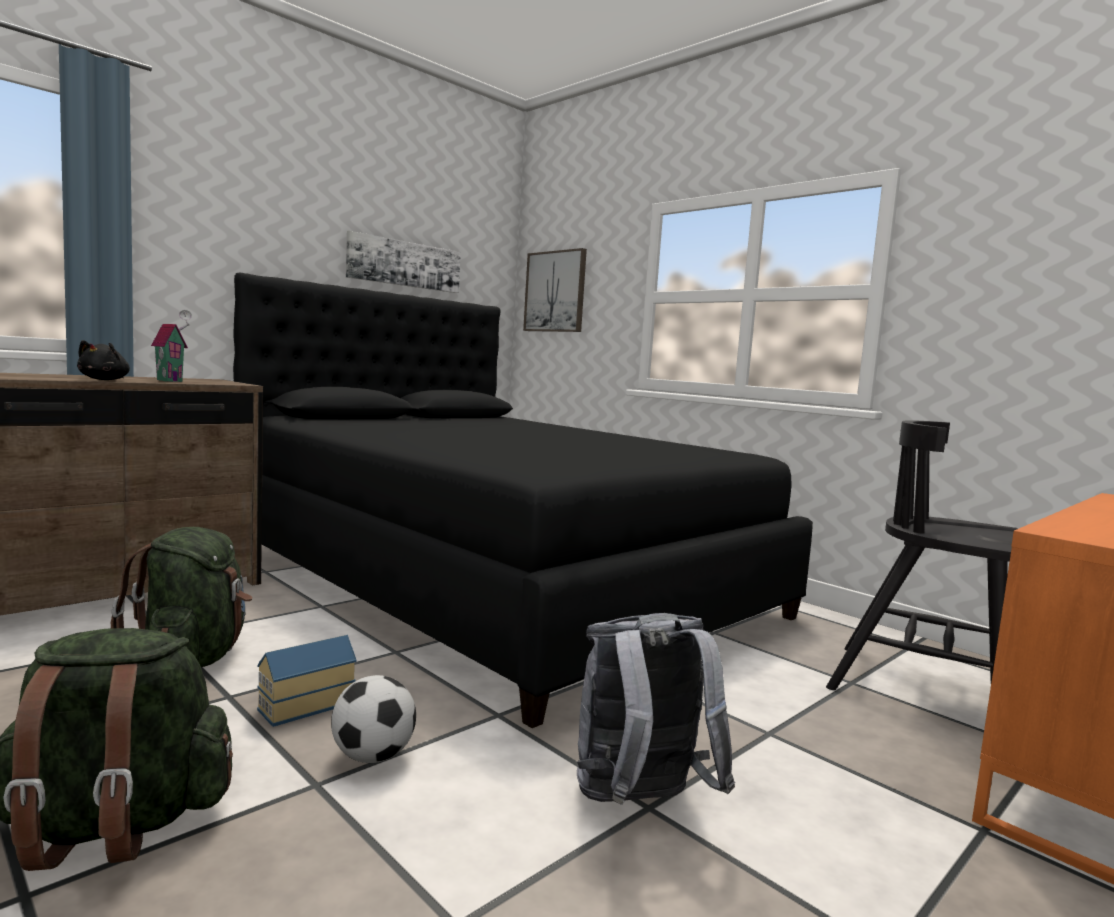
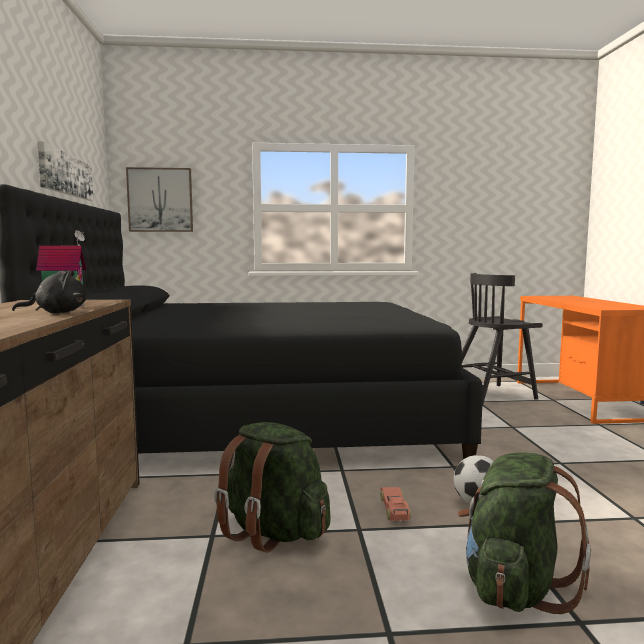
camera: 50 degrees left, 0 degrees up
black plush toy [77,340,130,380] -> black plush toy turned 60 degrees counterclockwise [12,271,86,313]
toy house [257,635,357,727] -> toy car [380,487,411,522]
grey backpack [577,613,735,805] -> none

